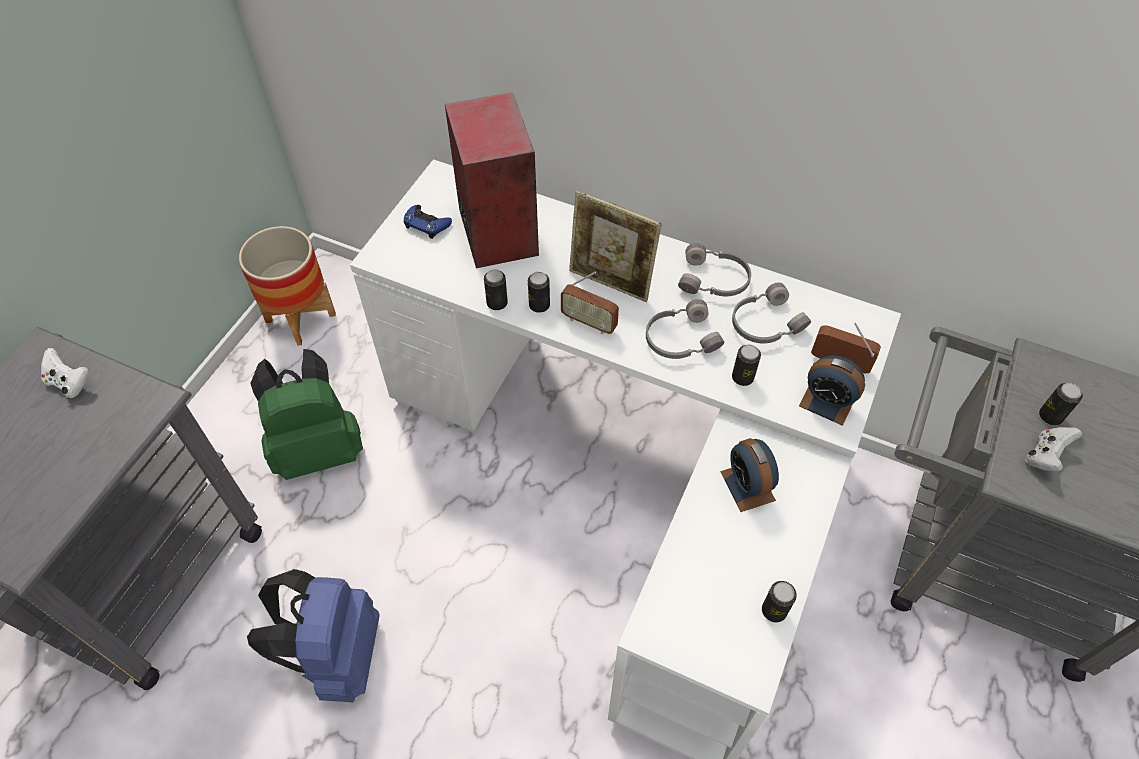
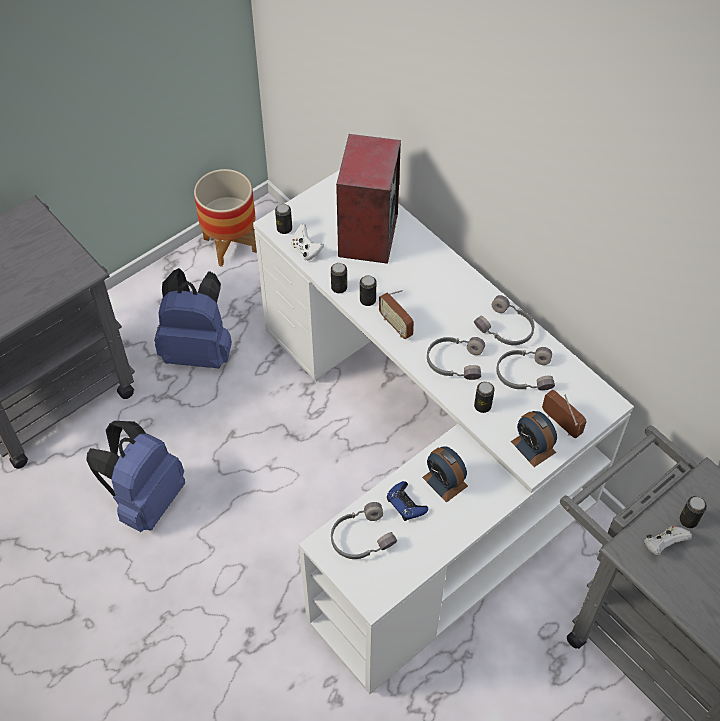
camera: 25 degrees right, 0 degrees up
white game controller [41,348,89,398] -> white game controller moved to [291,224,324,261]
green backpack [250,349,363,480] -> blue backpack [154,268,232,368]
blue game controller [404,205,452,239] -> blue game controller moved to [387,481,428,521]
picture frame [569,191,662,302] -> none
alarm clock [720,438,779,512] -> alarm clock turned 45 degrees counterclockwise [422,447,468,503]
can [762,581,797,622] -> can moved to [275,204,292,234]
none -> grey headphones [331,502,397,559]

